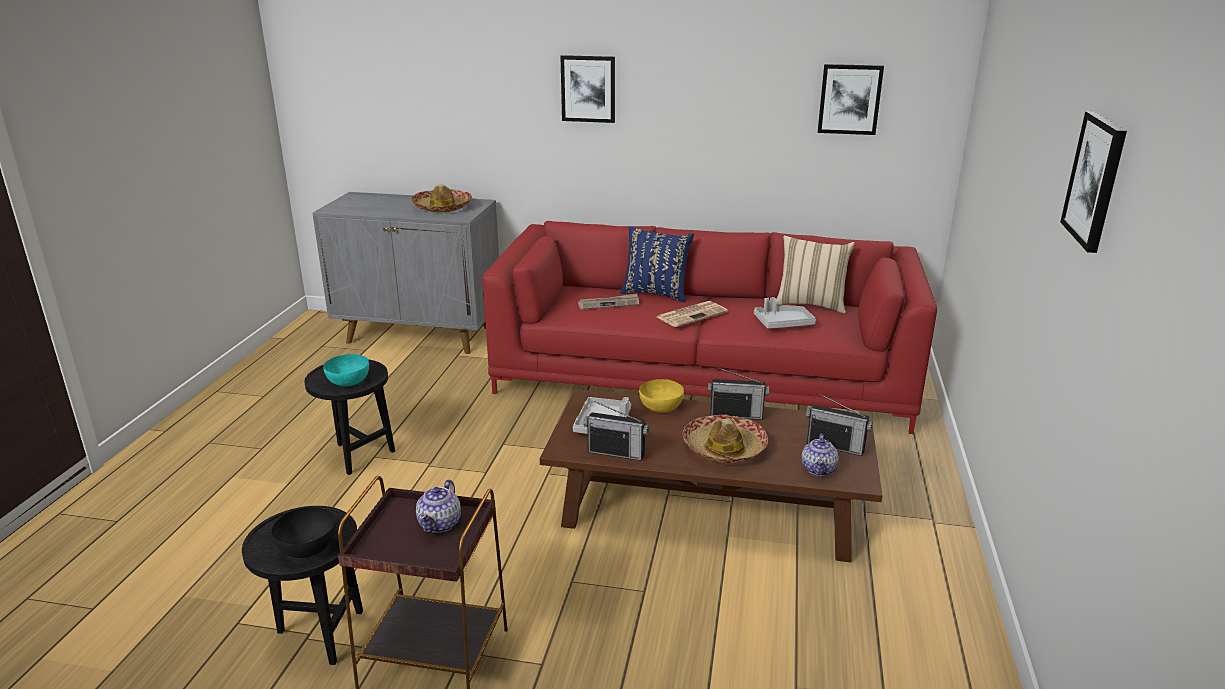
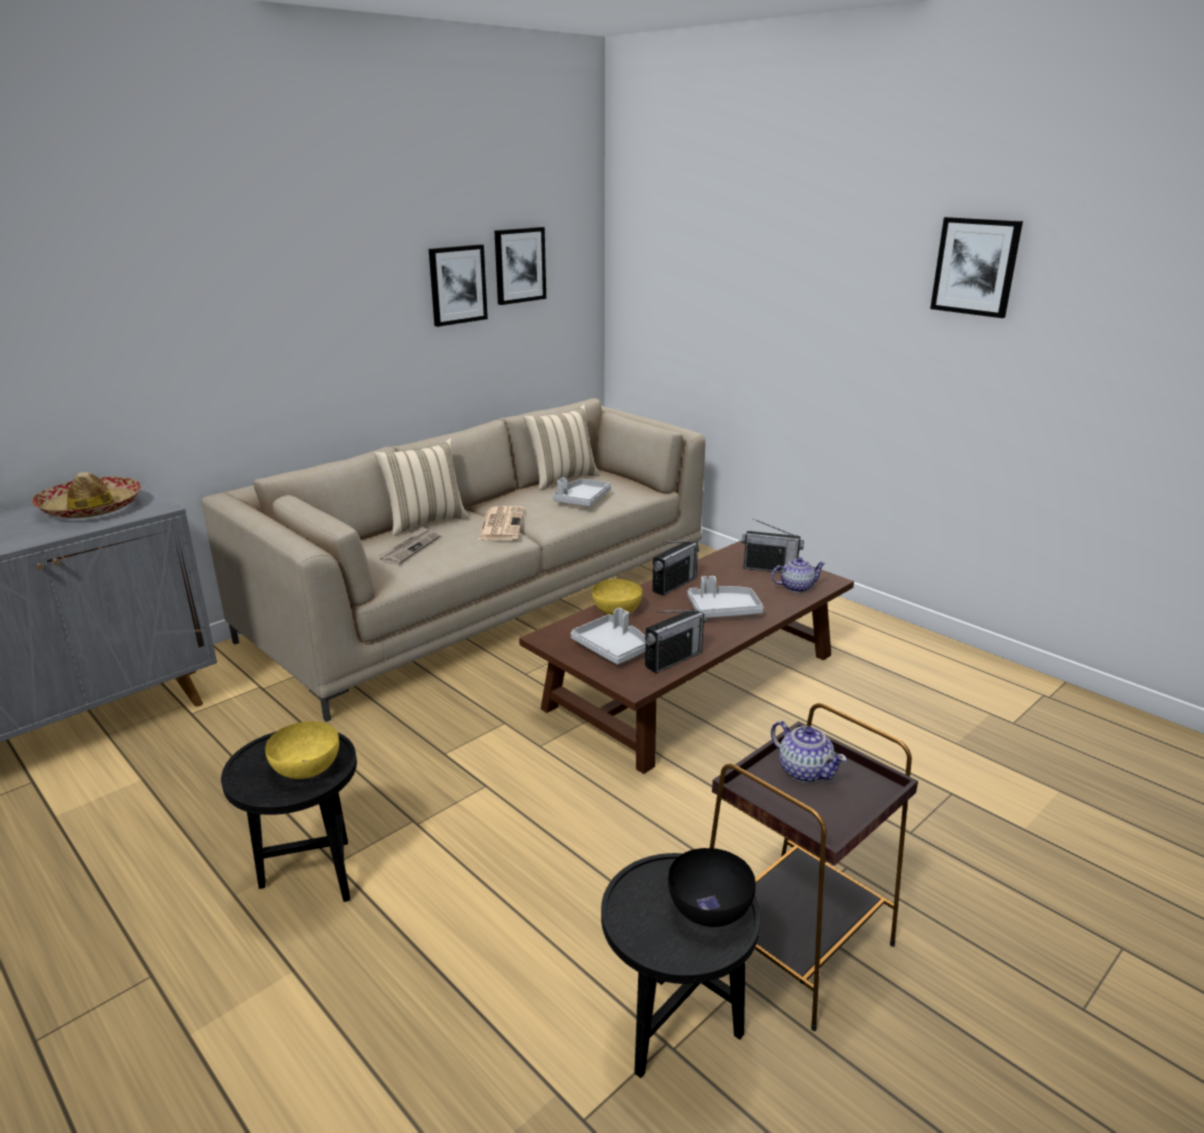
camera: 55 degrees left, 0 degrees up
turquoise bowl [323,354,369,386] -> yellow bowl [265,721,339,779]
red sofa [483,221,937,434] -> beige sofa [201,398,706,722]
picture [560,55,615,123] -> picture moved to [429,244,488,327]
blue pillow [620,226,694,302] -> beige pillow [374,438,469,536]
hat [683,415,768,463] -> grey tray [688,576,764,618]
teapot [802,434,839,476] -> teapot turned 60 degrees counterclockwise [771,557,826,592]
radio [806,394,873,456] -> radio turned 45 degrees clockwise [742,518,804,573]

